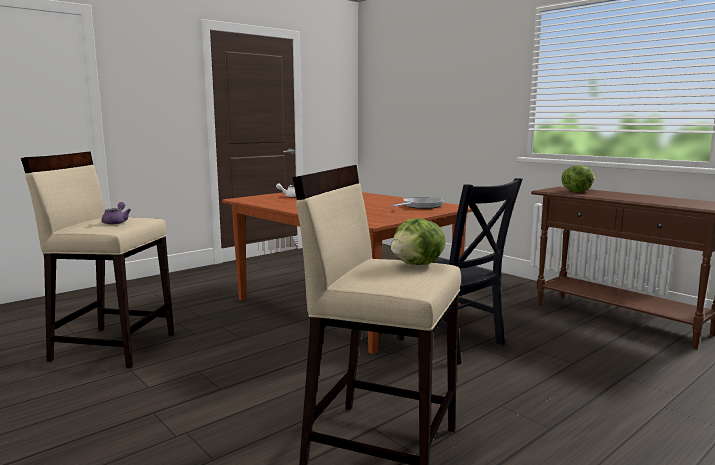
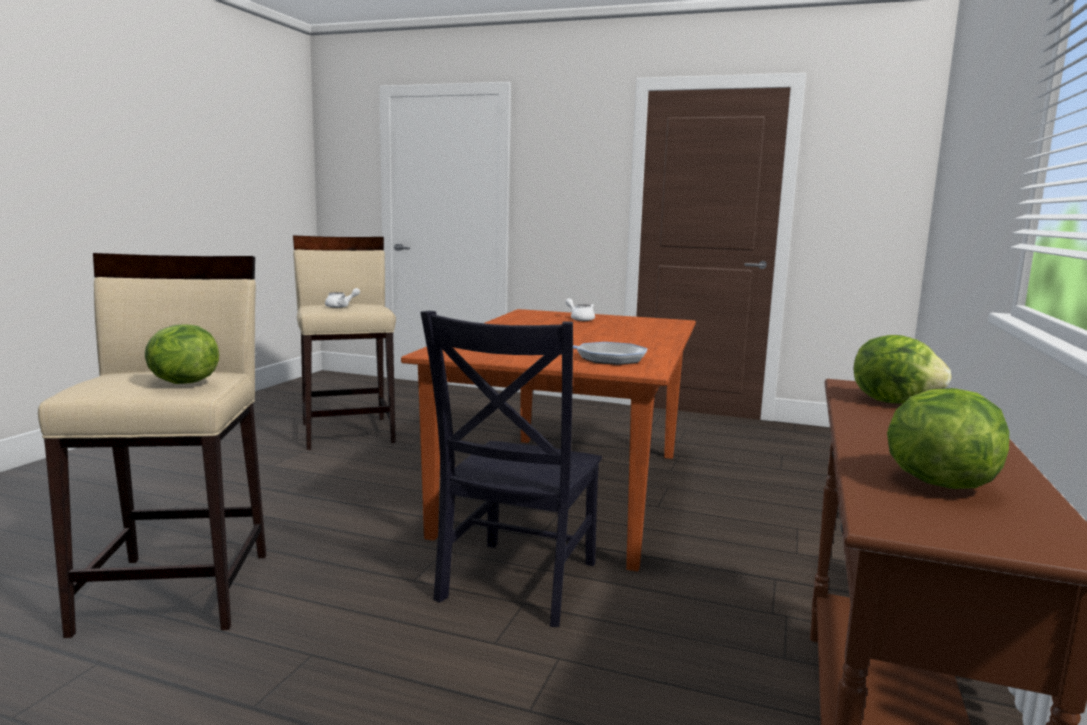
camera: 60 degrees right, 0 degrees up
purple teapot [101,202,131,224] -> white teapot [325,288,360,308]
none -> lettuce [887,388,1009,489]

